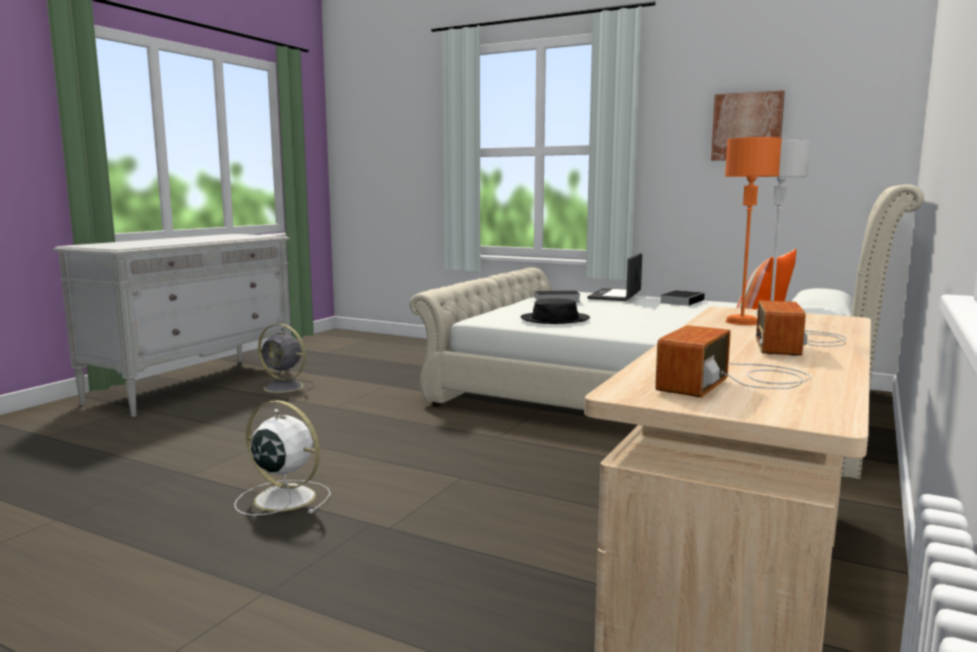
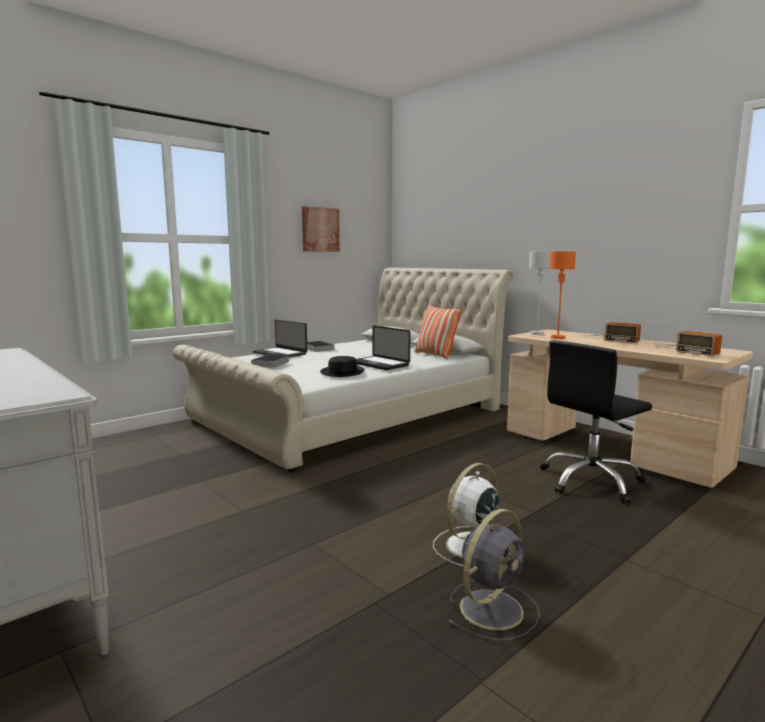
camera: 70 degrees left, 0 degrees up
grey fan [254,324,315,396] -> grey fan moved to [447,509,540,640]
none -> laptop [356,326,410,370]
none -> black office chair [540,340,652,503]

